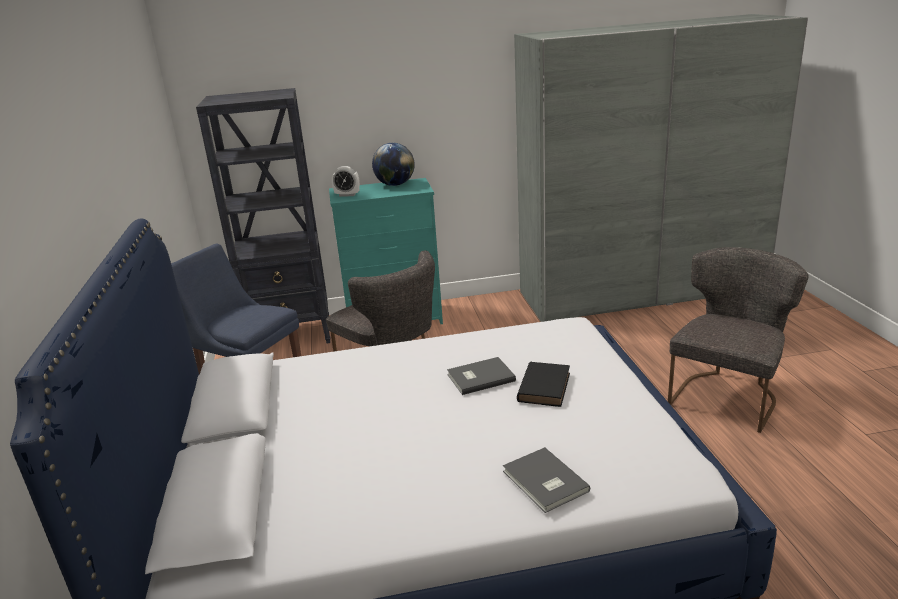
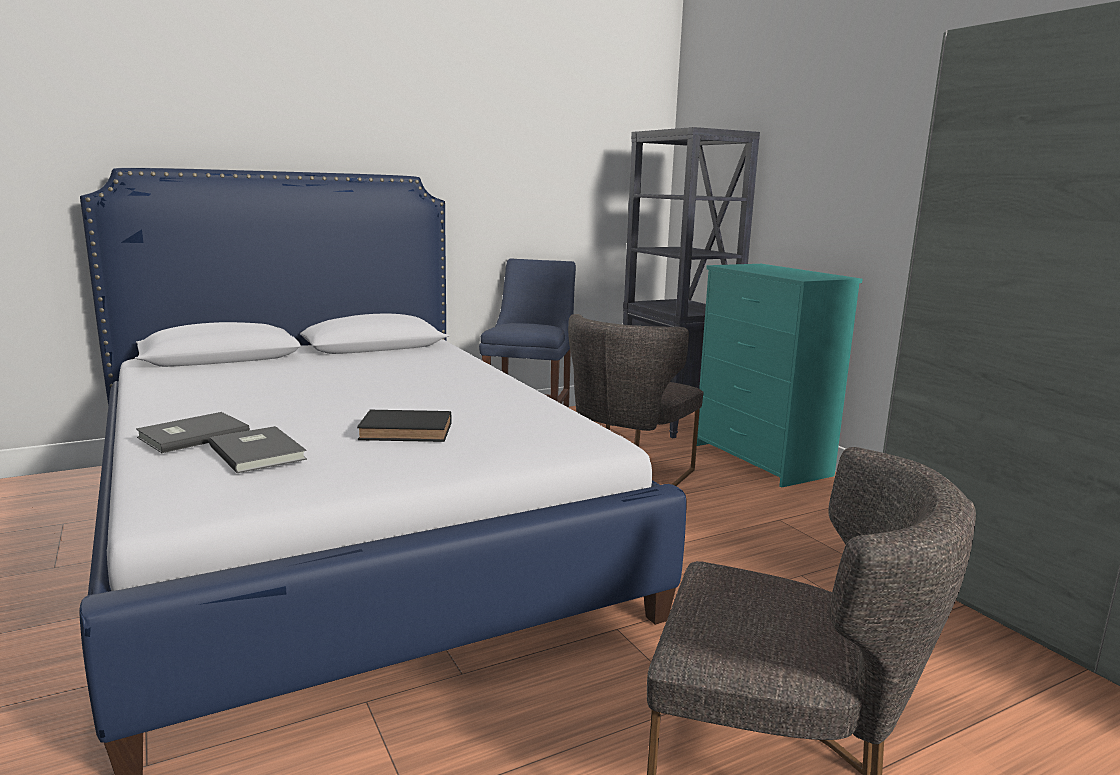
camera: 70 degrees right, 10 degrees down
alarm clock [332,166,360,197] -> none
globe [372,143,415,186] -> none
grey book [447,357,516,395] -> grey book moved to [209,426,307,473]

